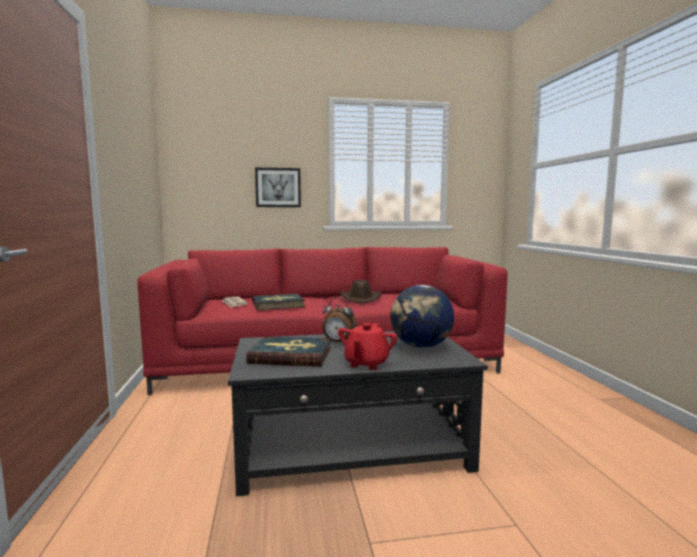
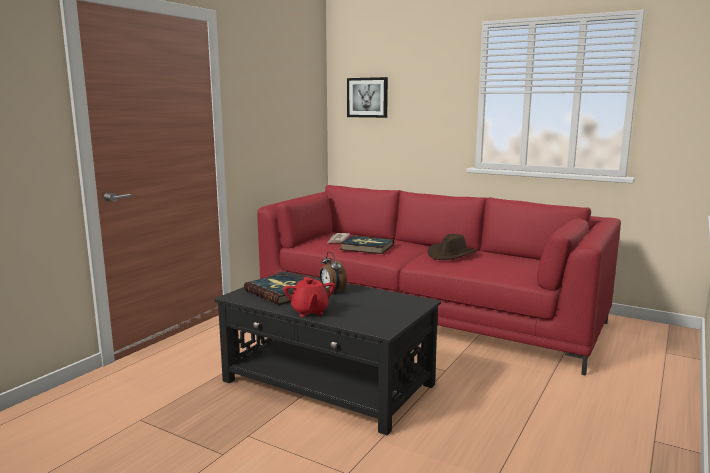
camera: 40 degrees right, 5 degrees up
picture [255,168,301,207] -> picture moved to [347,77,388,118]
red teapot [338,323,397,370] -> red teapot turned 75 degrees counterclockwise [283,277,335,317]
globe [390,285,454,348] -> none

